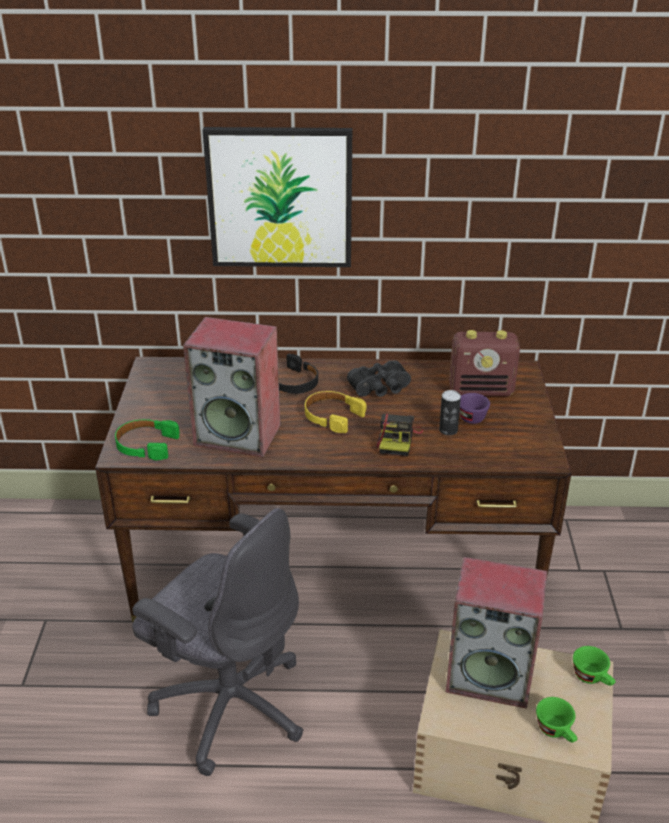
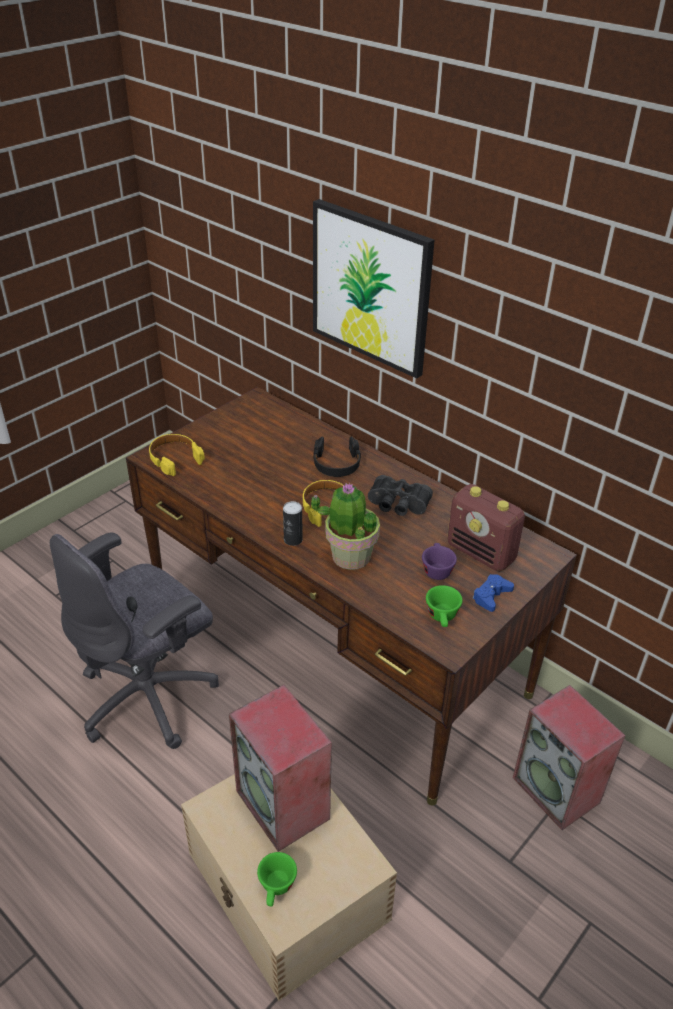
camera: 40 degrees right, 5 degrees up
green headphones [115,419,180,461] -> yellow headphones [149,434,205,476]
grey office chair [132,508,304,776] -> grey office chair turned 60 degrees clockwise [50,532,219,749]
speaker [183,317,281,457] -> speaker moved to [513,685,626,830]
camera [376,414,423,456] -> potted plant [311,482,380,570]
can [439,390,461,435] -> can moved to [283,501,303,546]
green cup [573,646,615,686] -> green cup moved to [426,585,463,627]
none -> blue game controller [473,574,514,612]

